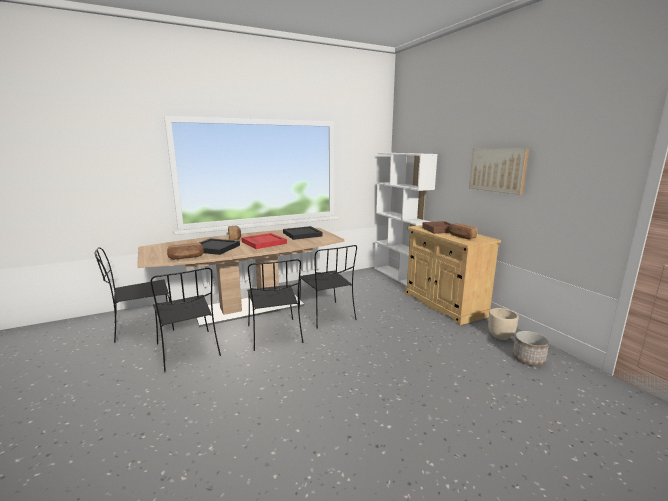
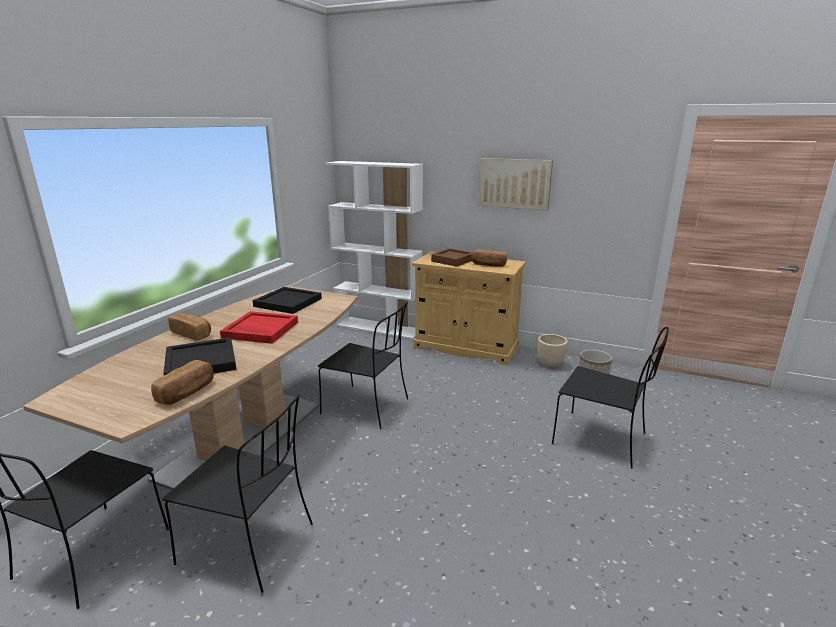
camera: 40 degrees left, 5 degrees up
black chair [247,259,303,351] -> black chair moved to [552,327,669,469]

